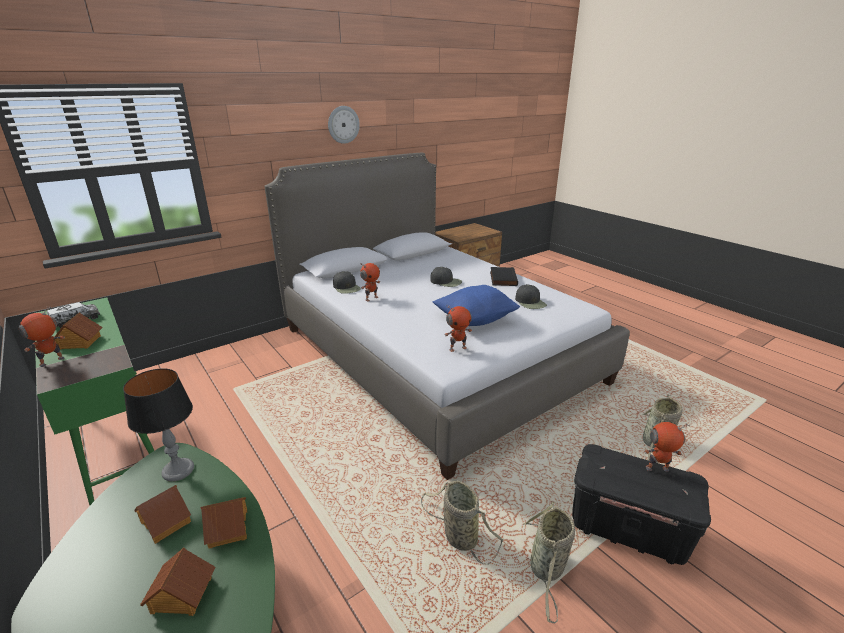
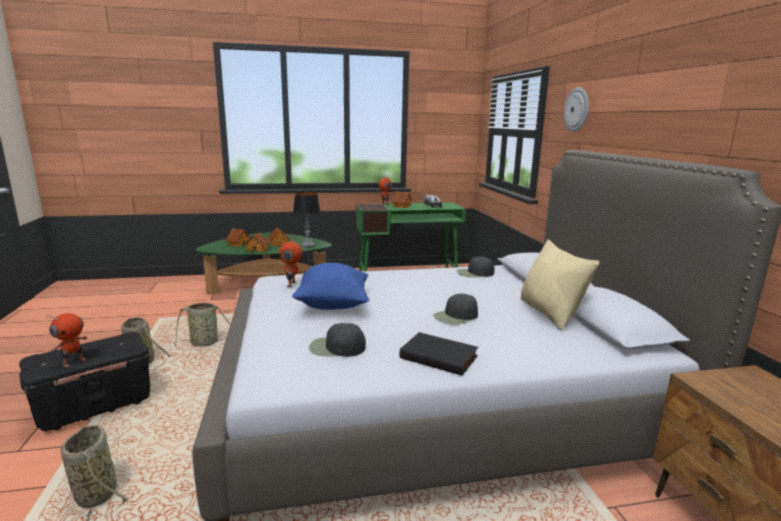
camera: 115 degrees right, 10 degrees down
wall clock [328,106,360,144] -> wall clock moved to [564,87,589,132]
toy robot [360,263,380,301] -> none
none -> beige pillow [521,240,599,330]

